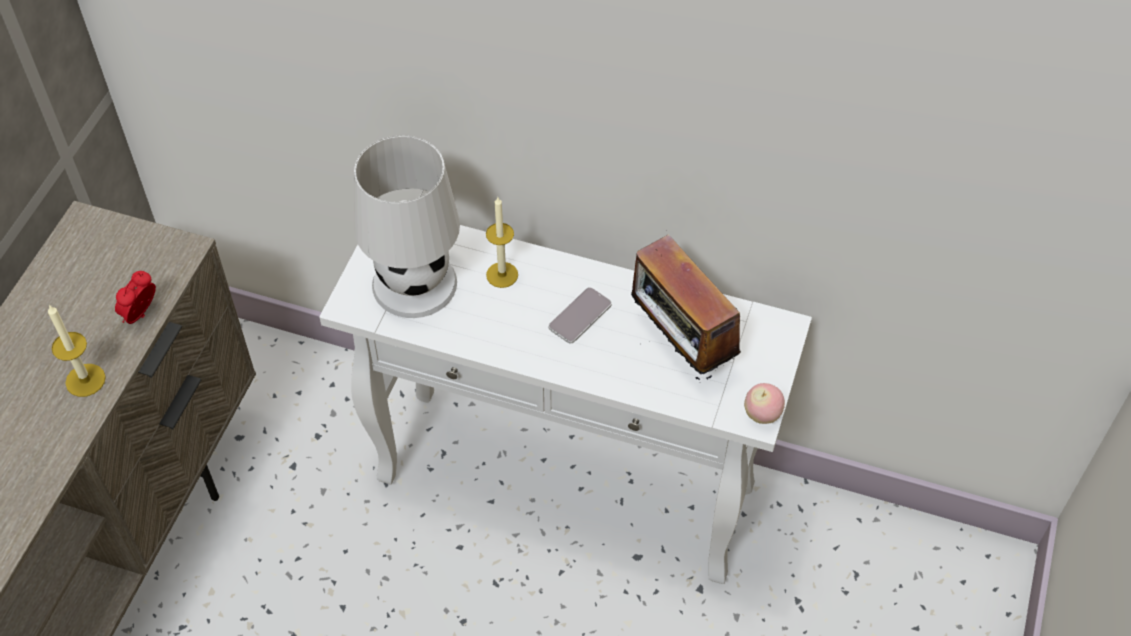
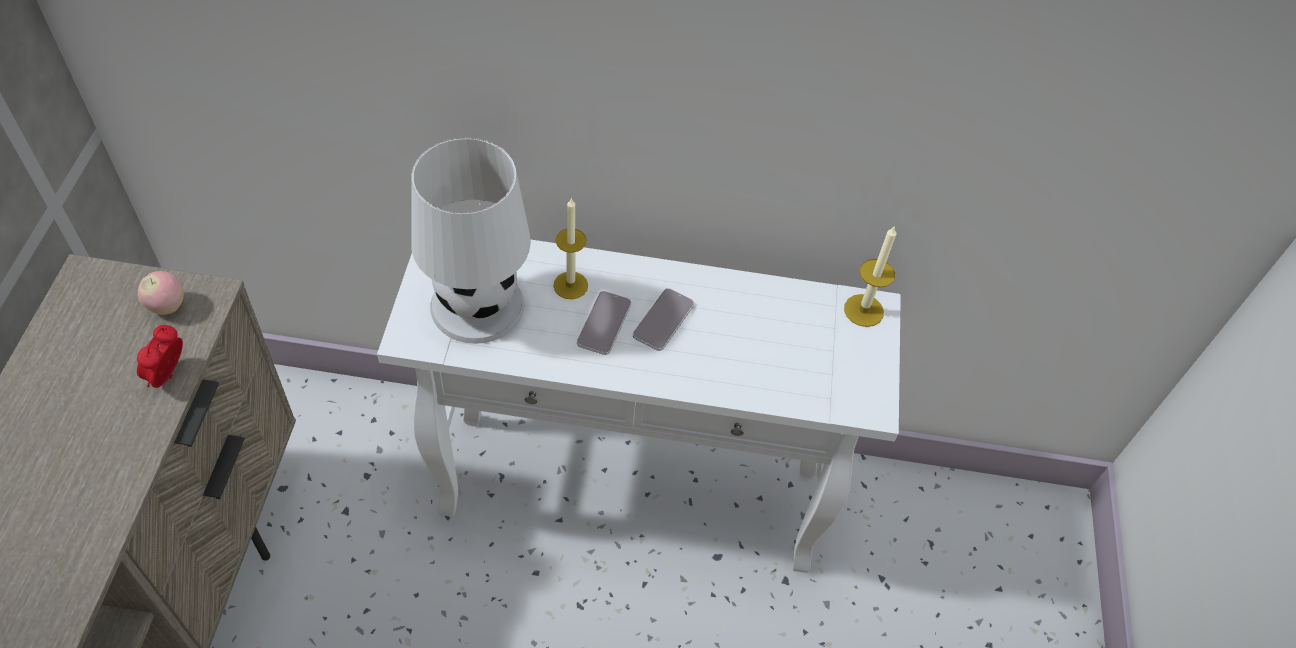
camera: 15 degrees left, 0 degrees up
candle [48,304,106,397] -> candle moved to [844,225,896,327]
radio [631,234,741,380] -> none
apple [744,383,785,424] -> apple moved to [138,271,184,315]
none -> phone [577,291,631,355]

